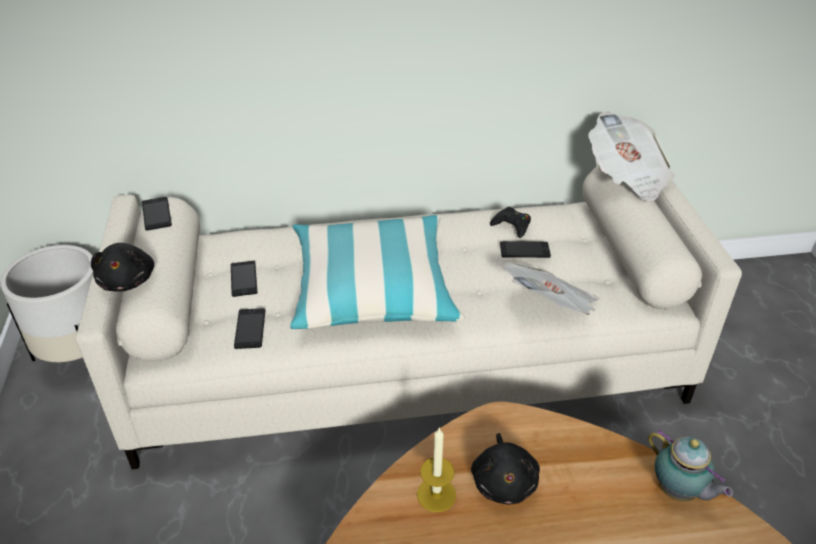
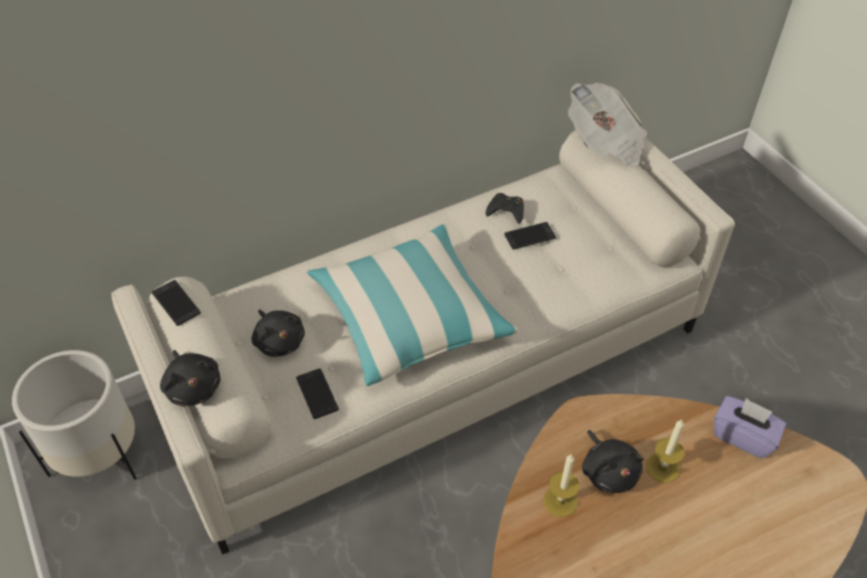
camera: 20 degrees left, 10 degrees up
phone [231,261,258,297] -> black plush toy [252,309,305,357]
newspaper [503,261,599,315] -> none
teapot [648,429,733,502] -> purple tissue box [714,396,786,458]
none -> candle [646,420,684,483]

